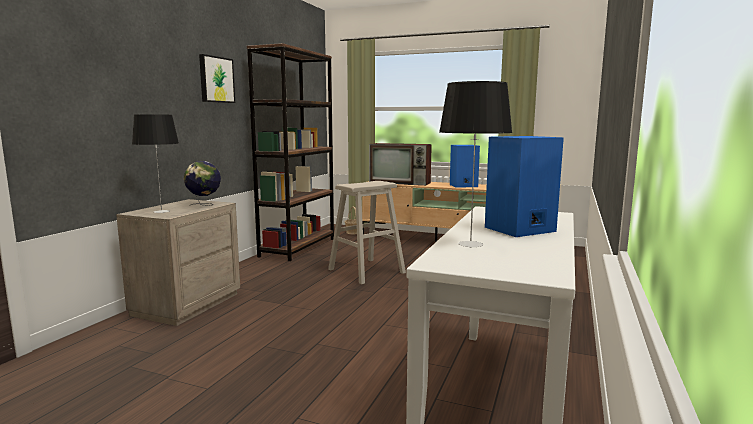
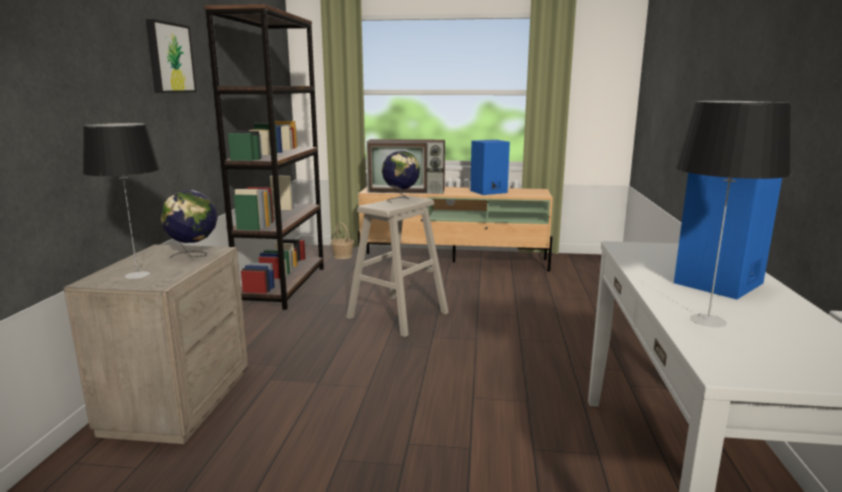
camera: 15 degrees left, 5 degrees up
none -> globe [382,151,420,202]

